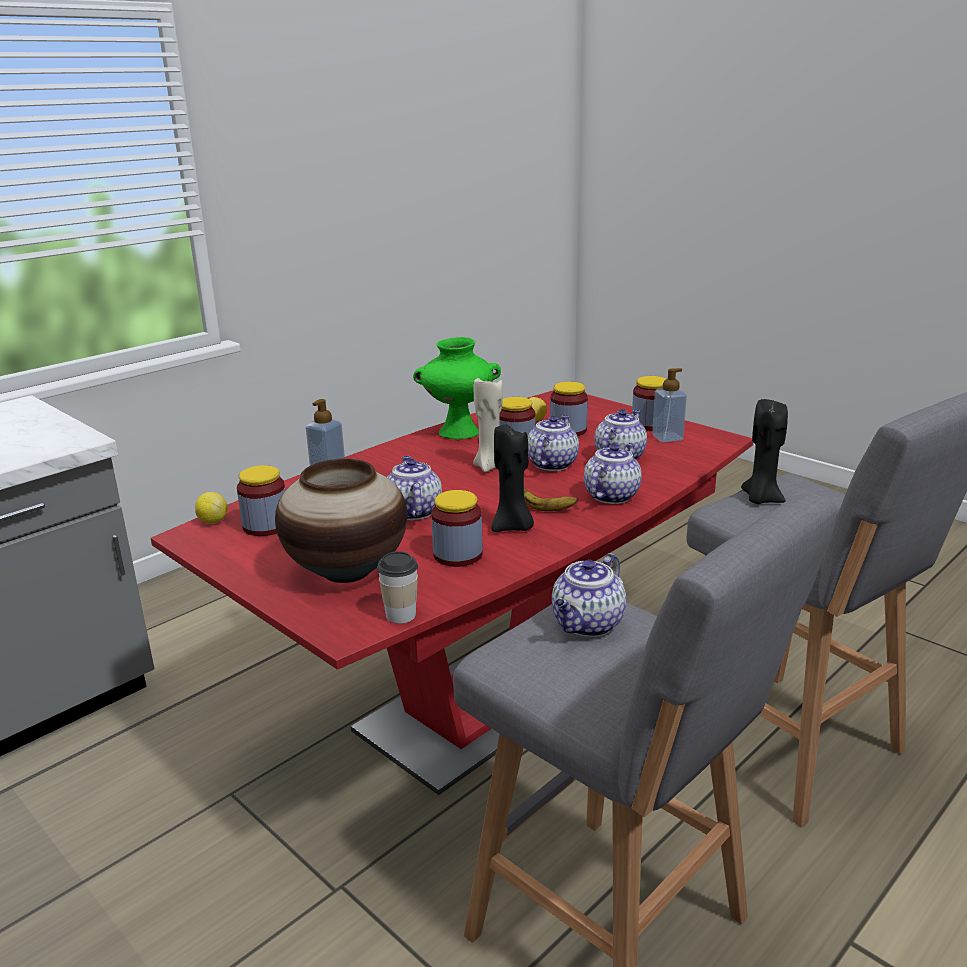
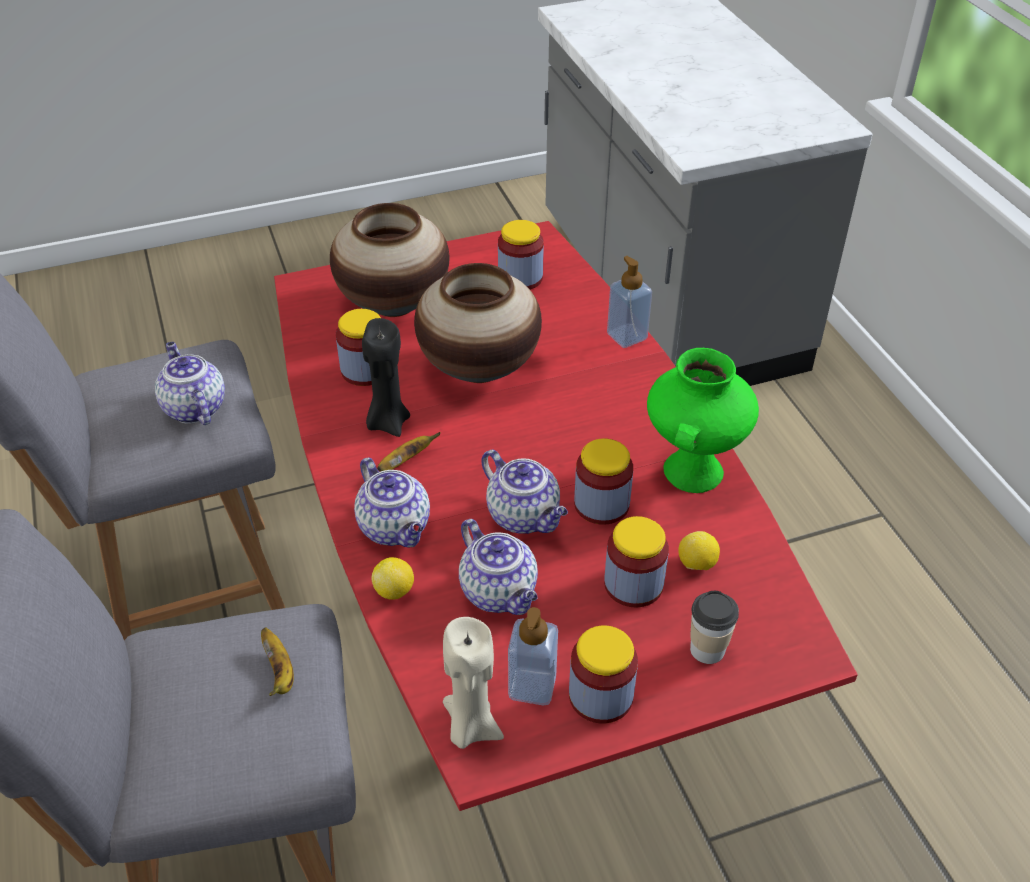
camera: 115 degrees right, 20 degrees up
lemon [195,492,228,524] -> lemon moved to [372,557,414,600]
cup [377,551,418,624] -> cup moved to [690,591,739,664]
teapot [387,456,442,520] -> vase [414,263,542,383]
beige candle [473,378,503,472] -> beige candle moved to [443,617,504,749]
black candle [741,399,788,504] -> banana [261,627,294,696]

